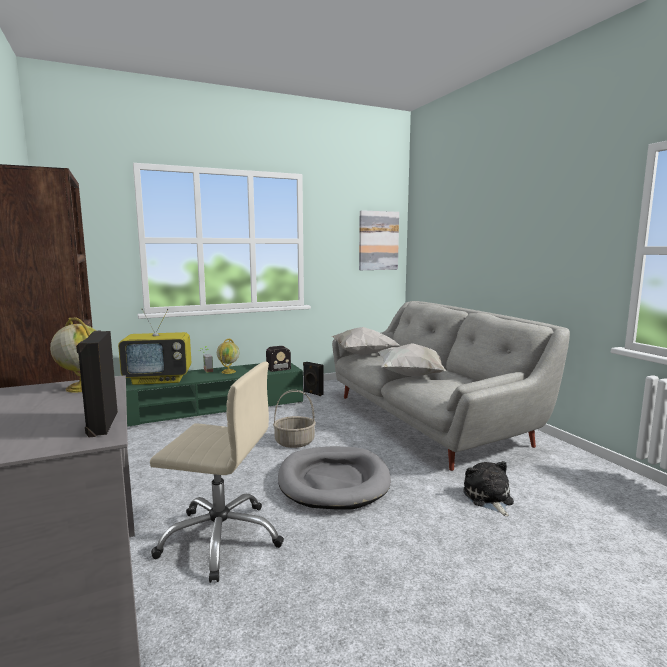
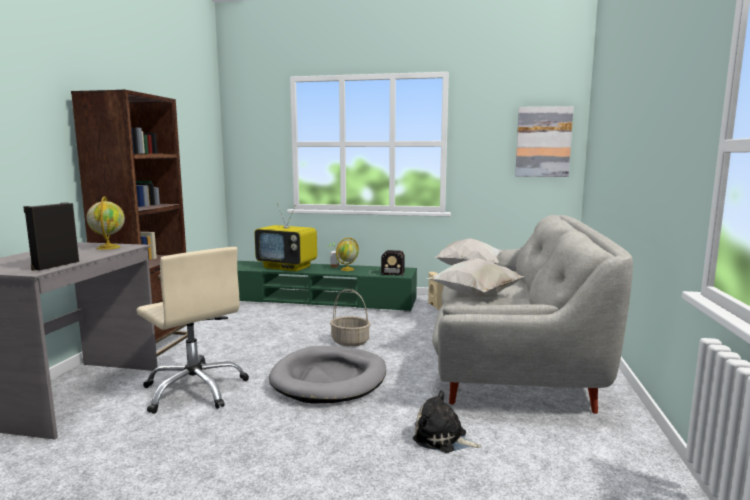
camera: 35 degrees right, 0 degrees up
black speaker [303,362,324,396] -> beige speaker [428,272,444,310]
plush toy [463,461,514,517] -> plush toy turned 90 degrees counterclockwise [413,390,482,453]

